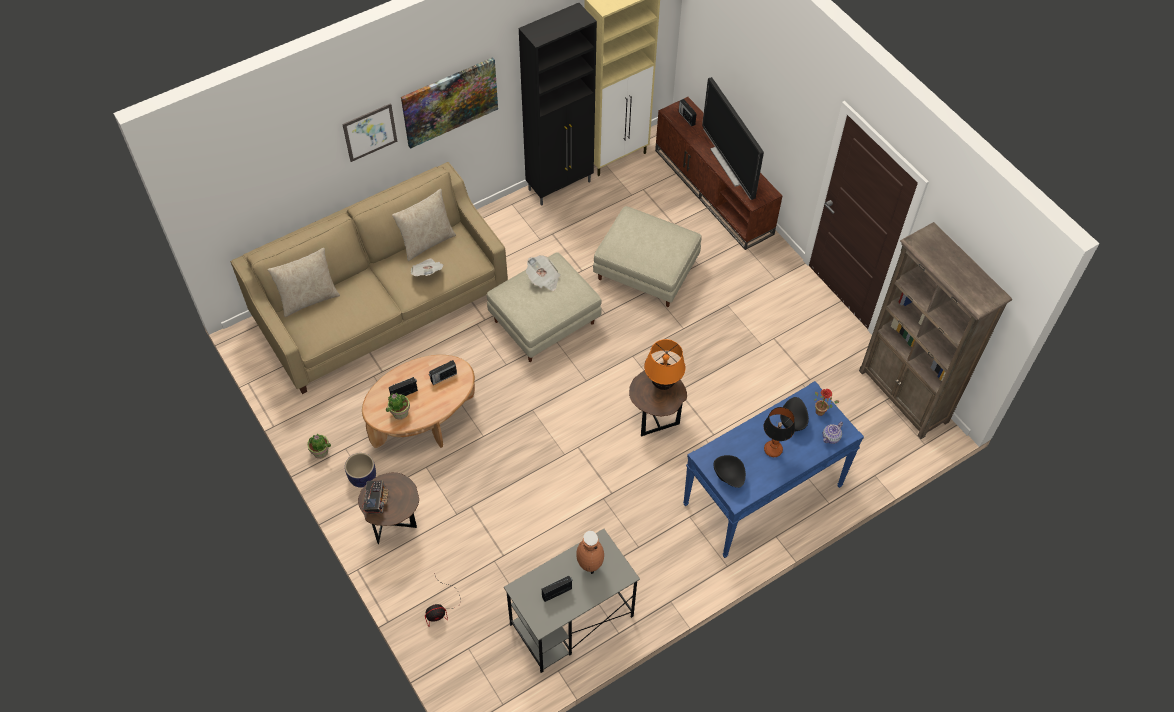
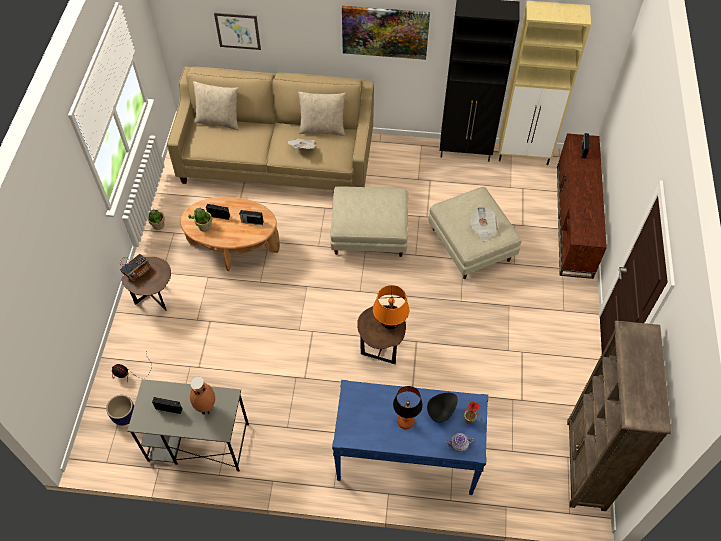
camera: 40 degrees right, 0 degrees up
picture [342,103,398,162] -> picture moved to [214,13,261,50]
planter [345,453,376,488] -> planter moved to [106,395,134,426]
newspaper [526,255,561,291] -> newspaper moved to [470,206,498,242]
television [702,77,764,200] -> none
black bowl [714,455,746,488] -> none

